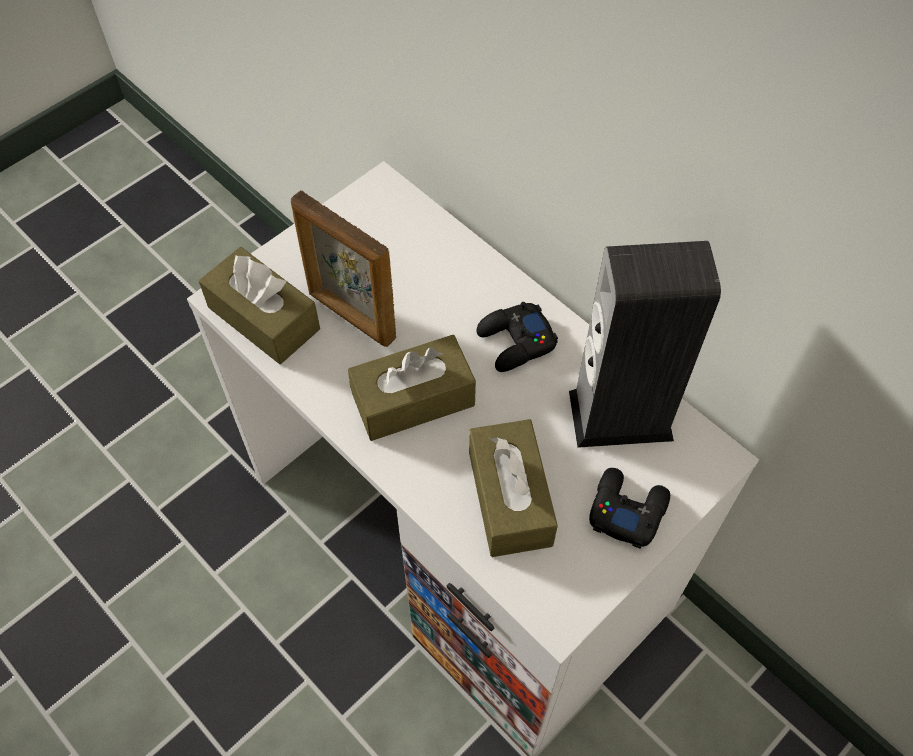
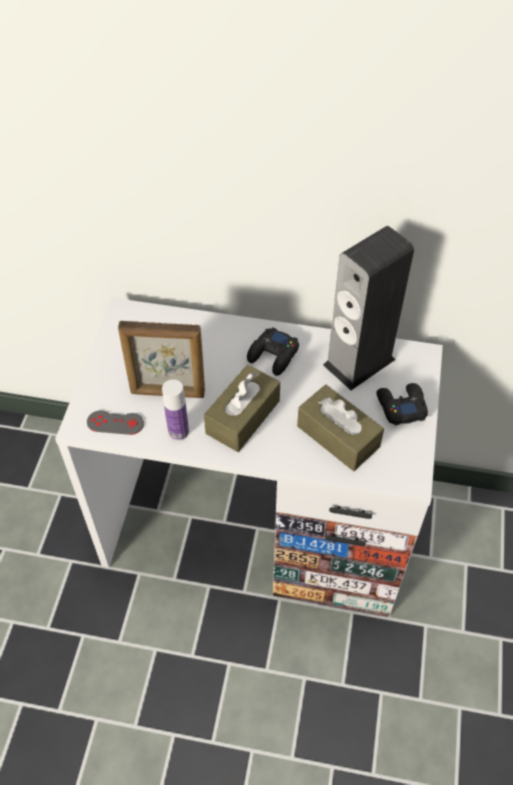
camera: 35 degrees left, 5 degrees down
brown tissue box [199,247,320,364] -> grey game controller [87,410,144,435]
none -> bottle [162,379,189,441]

